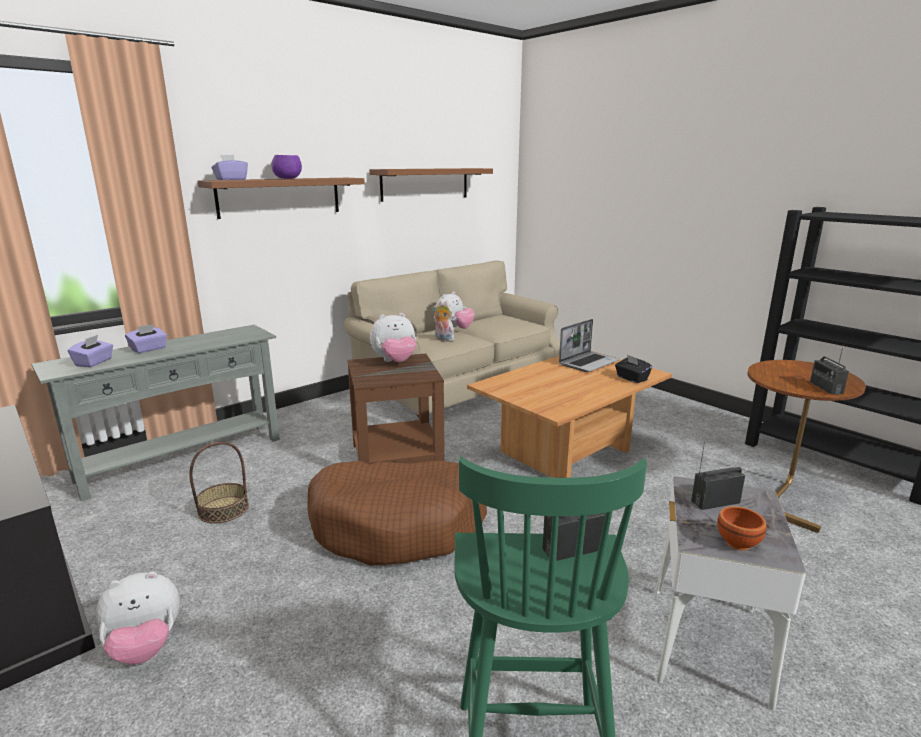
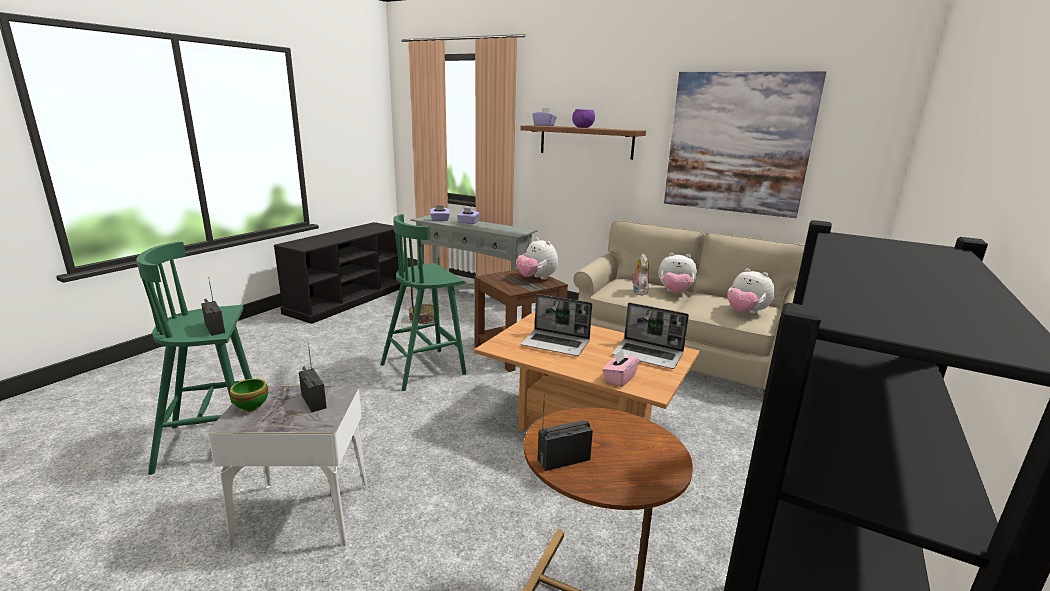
camera: 70 degrees right, 0 degrees up
plush toy [96,572,180,664] -> plush toy moved to [727,268,775,314]
brown dog bed [307,461,487,566] -> green stool [380,214,466,391]
brown shelf [369,168,493,202] -> picture [664,71,826,218]
black tissue box [615,355,652,383] -> pink tissue box [602,349,639,387]
brown bowl [717,506,766,551] -> green bowl [230,379,268,412]
none -> laptop [520,294,592,356]

